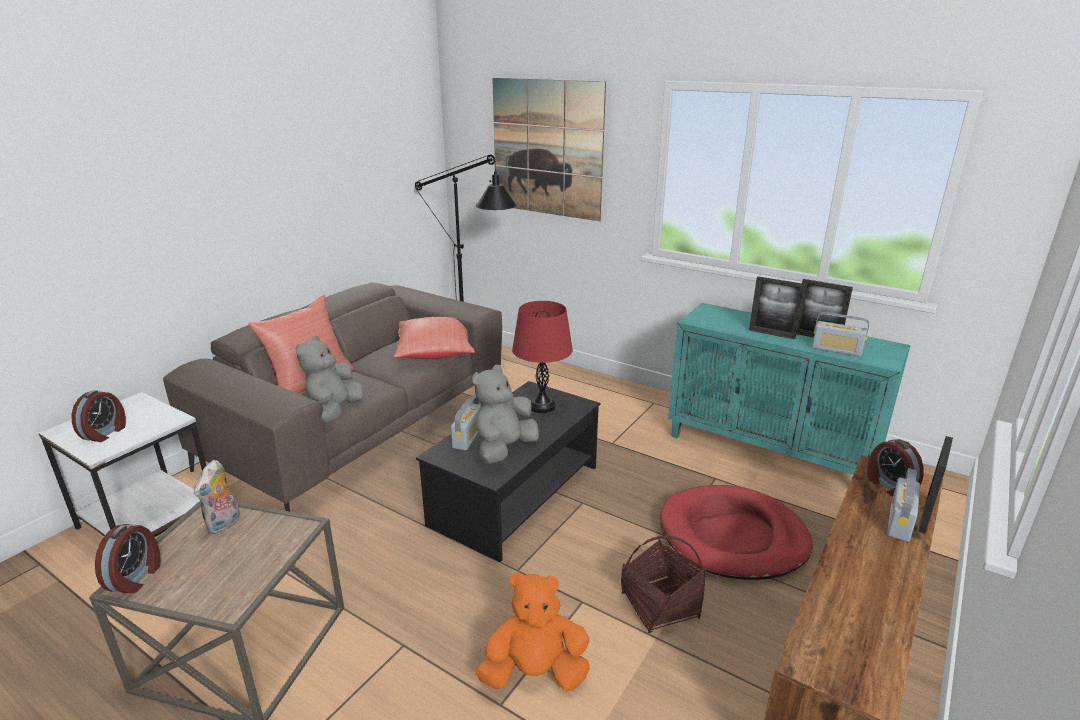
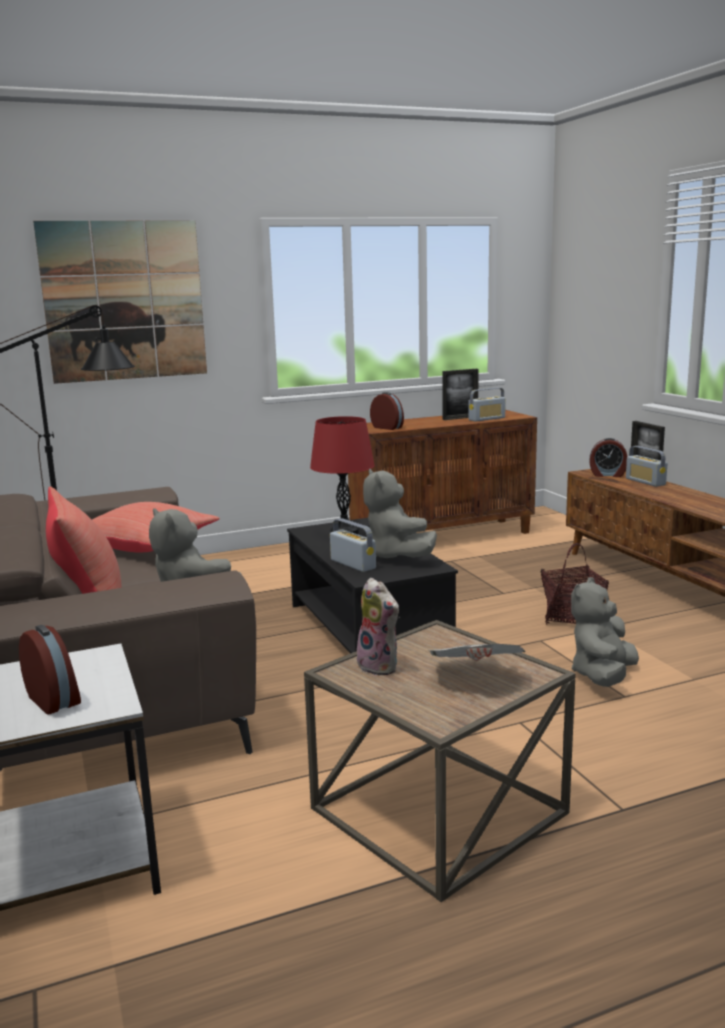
camera: 55 degrees left, 10 degrees down
alarm clock [95,524,161,593] -> alarm clock moved to [370,392,404,430]
orange plush toy [475,572,590,692] -> grey plush toy [571,577,639,687]
red dog bed [660,485,813,580] -> none
turquoise cabinet [668,303,910,475] -> brown cabinet [348,410,537,534]
picture frame [749,276,805,339] -> none
none -> newspaper [429,644,526,661]

